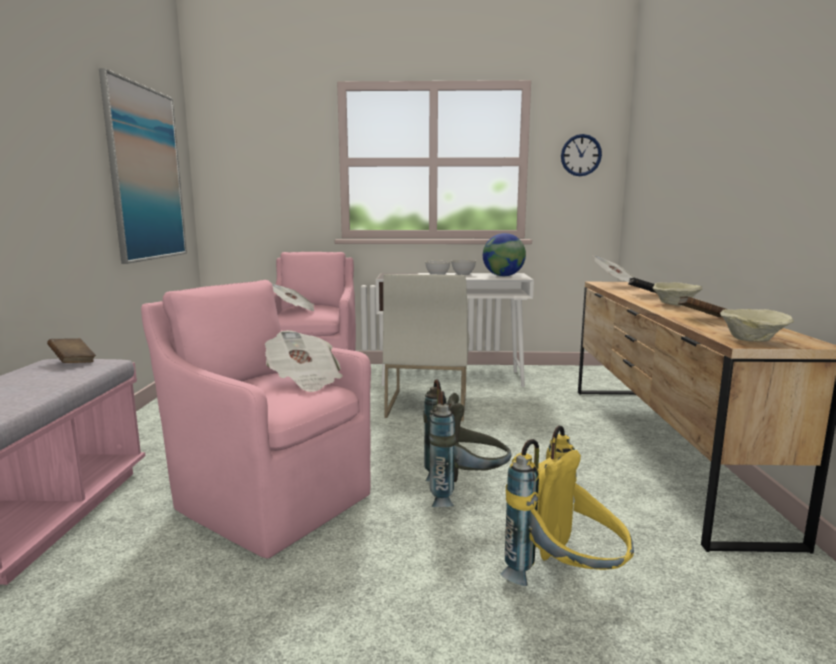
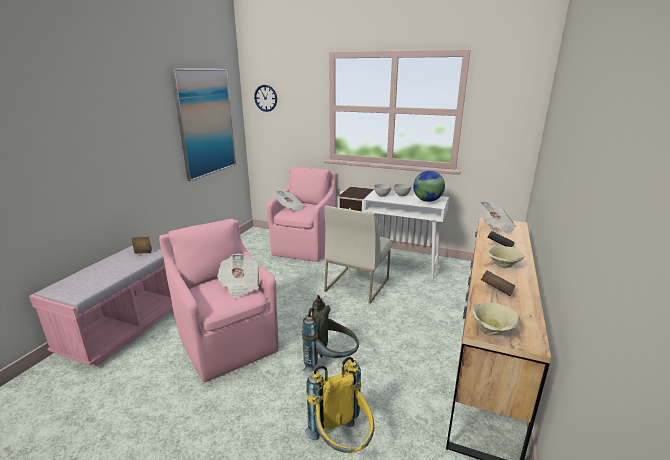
camera: 20 degrees right, 10 degrees up
wall clock [561,134,602,176] -> wall clock moved to [254,85,277,112]

